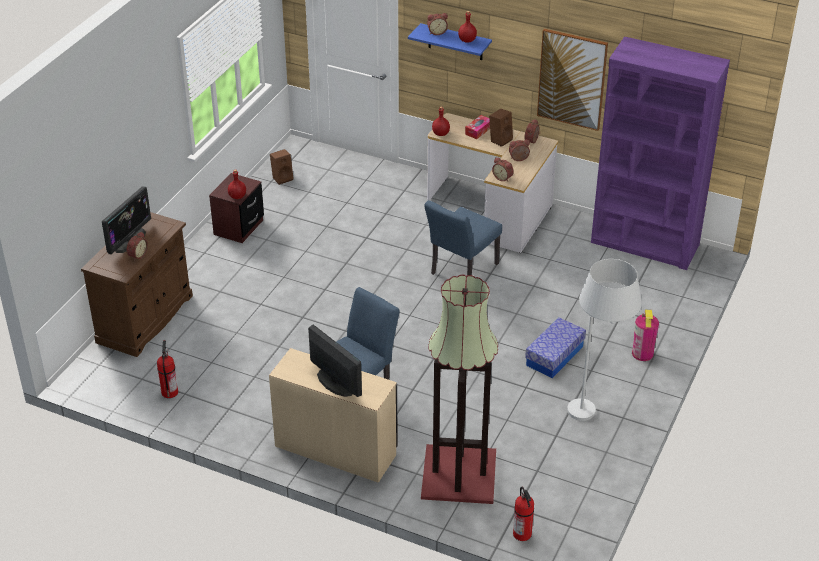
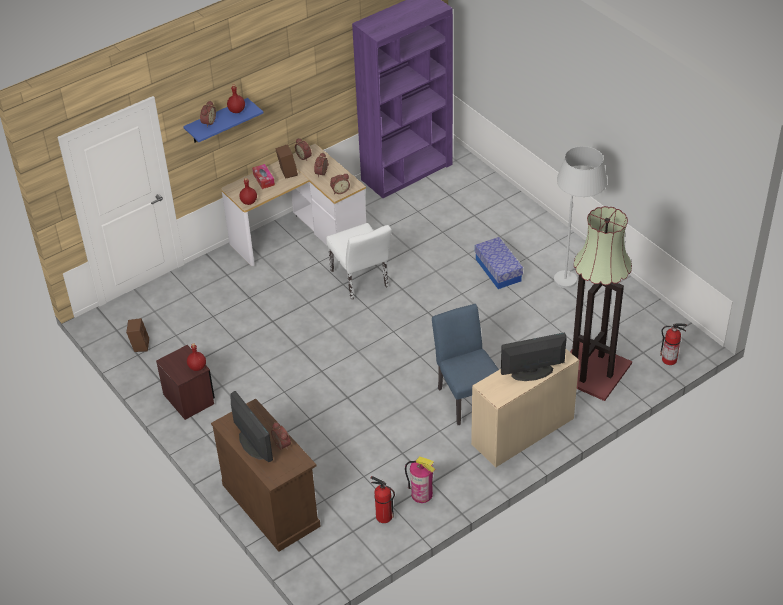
camera: 60 degrees left, 5 degrees up
blue chair [424,200,502,275] -> white chair [326,223,391,300]
picture [537,29,608,131] -> none
fire extinguisher [632,309,659,361] -> fire extinguisher moved to [405,456,435,503]

